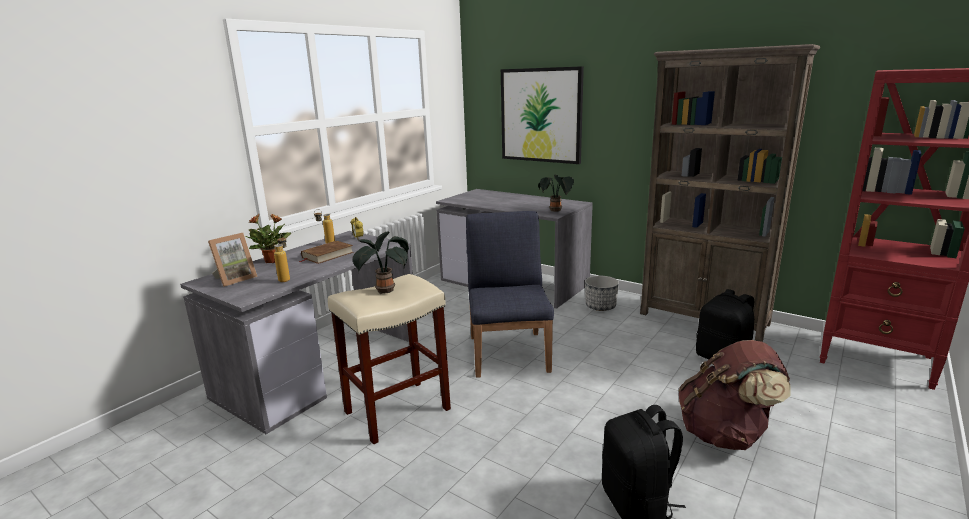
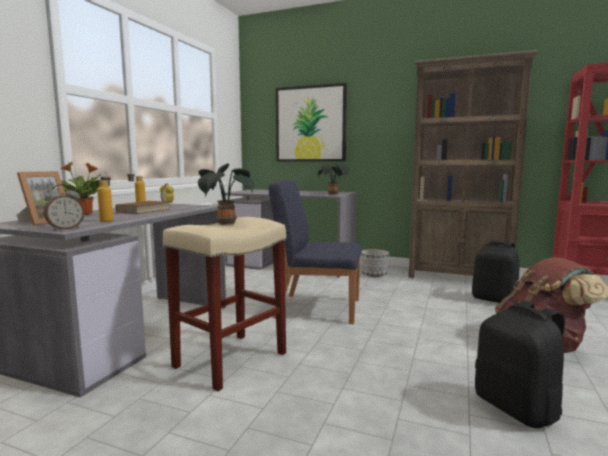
camera: 15 degrees left, 10 degrees down
blue chair [466,211,554,378] -> blue chair turned 60 degrees counterclockwise [269,180,362,324]
none -> alarm clock [44,184,85,231]

